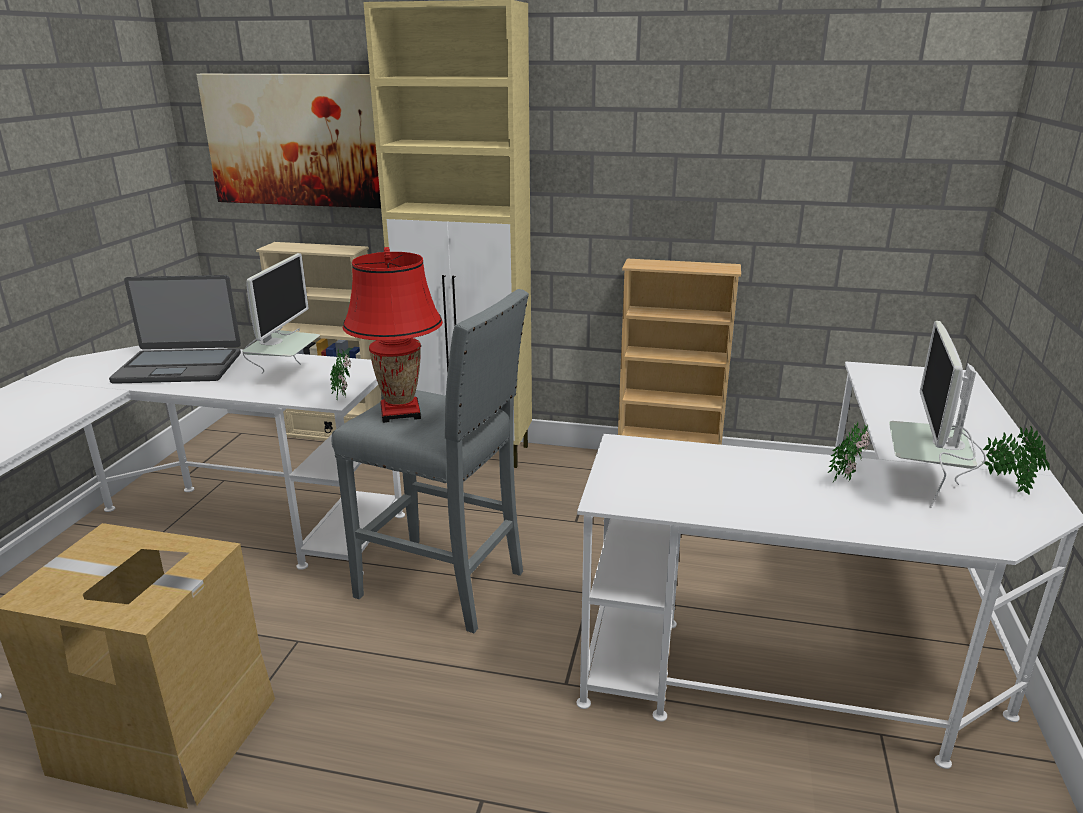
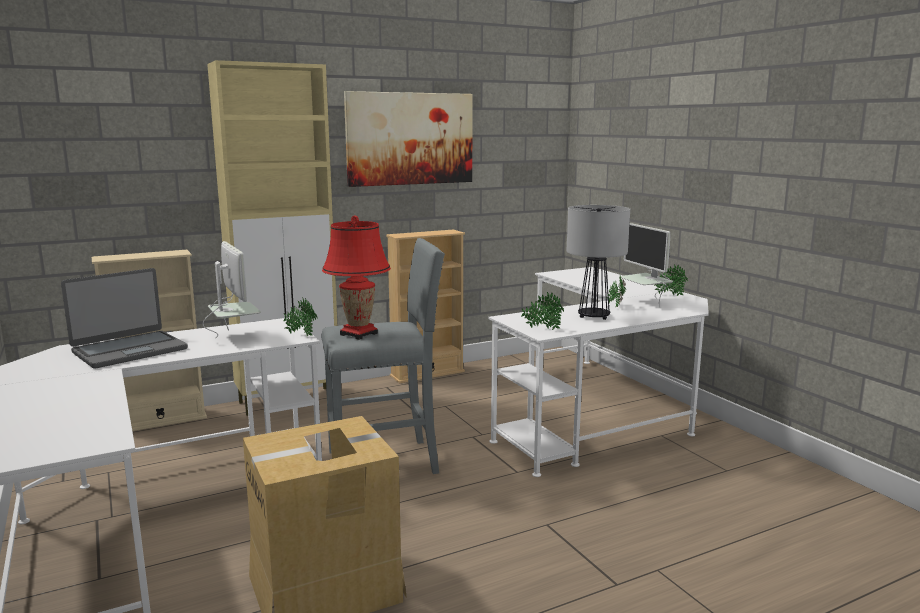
camera: 40 degrees left, 10 degrees down
picture [196,74,381,208] -> picture moved to [344,91,473,187]
none -> potted plant [521,292,564,330]
none -> table lamp [567,205,630,320]

